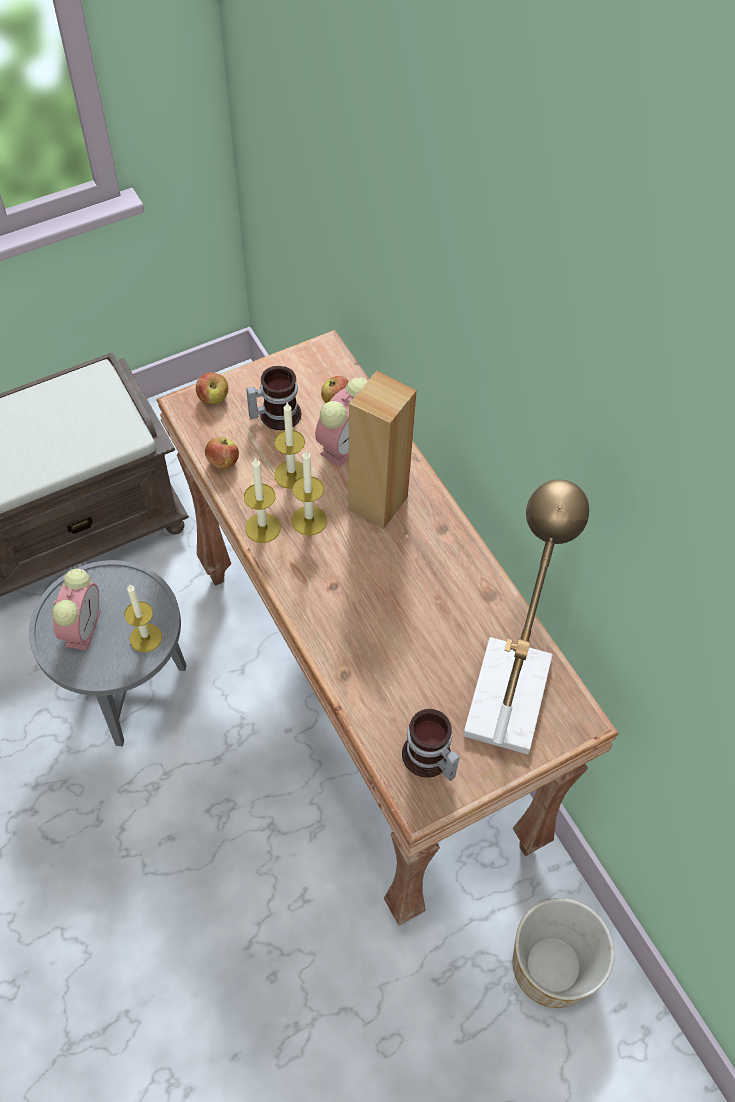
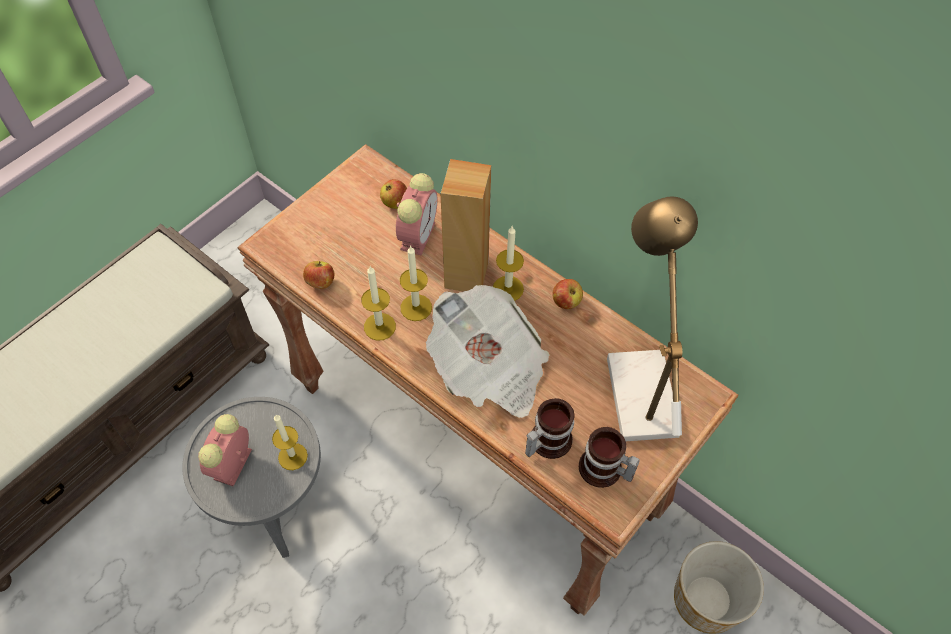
camera: 20 degrees left, 0 degrees up
alarm clock [52,569,101,651] -> alarm clock turned 150 degrees counterclockwise [198,414,252,486]
apple [196,372,228,404] -> apple moved to [553,279,583,309]
mug [246,366,301,430] -> mug moved to [525,398,574,459]
candle [274,403,305,489] -> candle moved to [493,226,524,301]
none -> newspaper [426,285,550,418]

